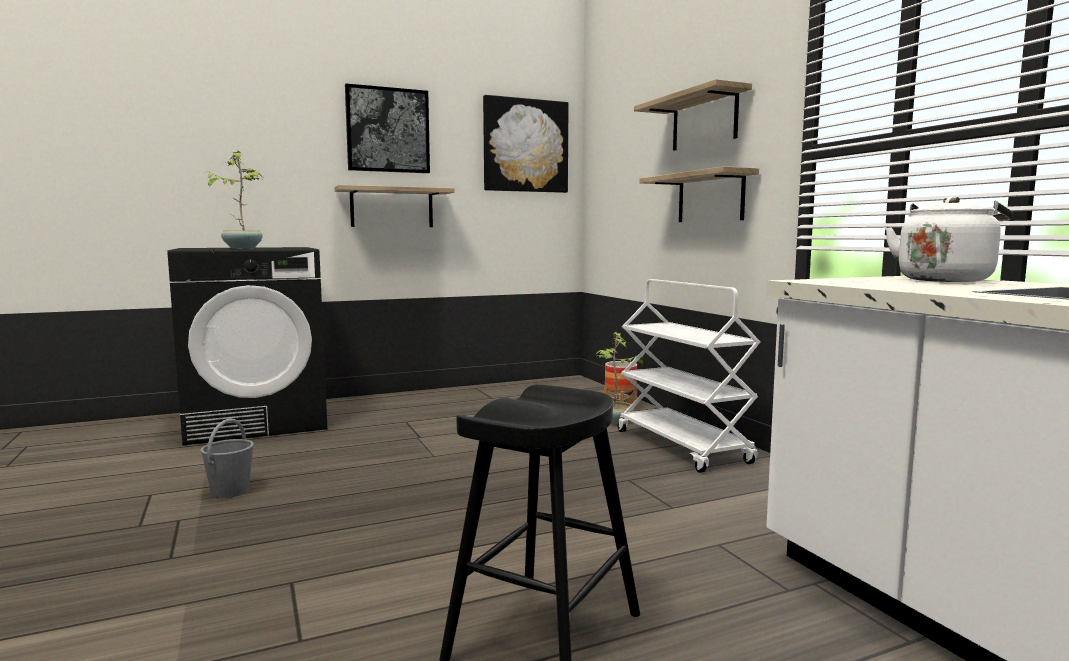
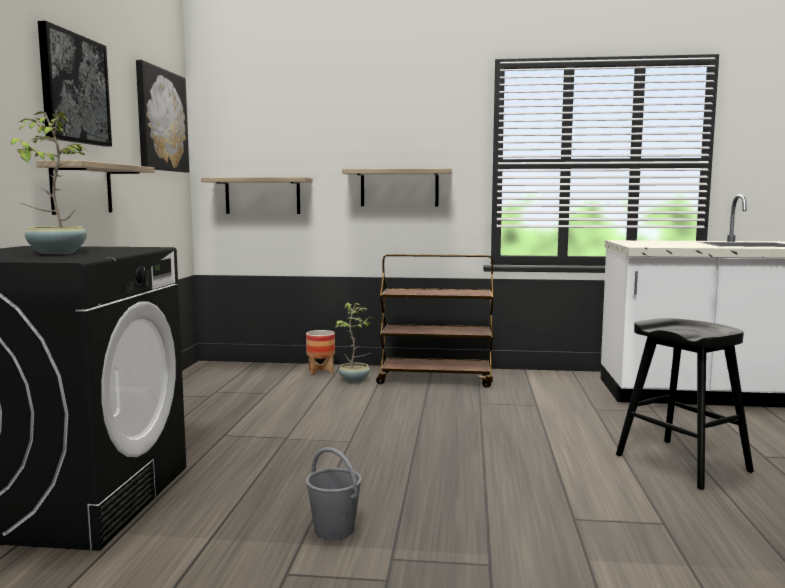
camera: 60 degrees left, 0 degrees up
white cart [618,279,760,473] -> brown cart [376,254,493,388]
shelf [634,79,752,151] -> shelf moved to [201,177,313,214]
white kettle [885,197,1013,282] -> none

